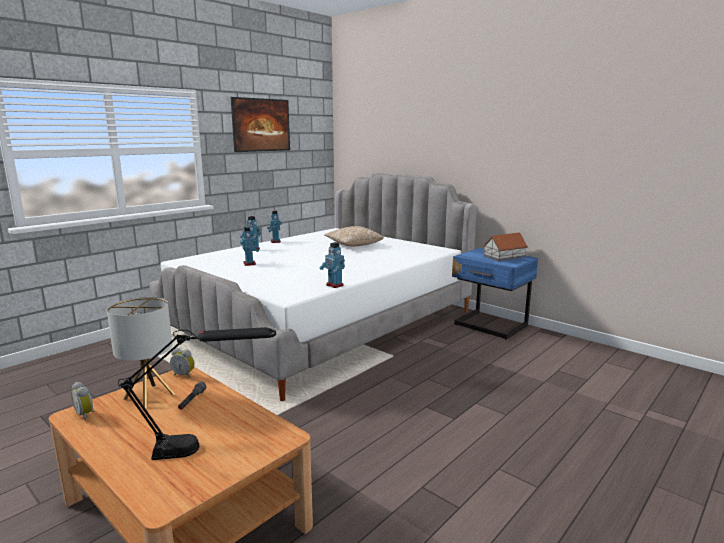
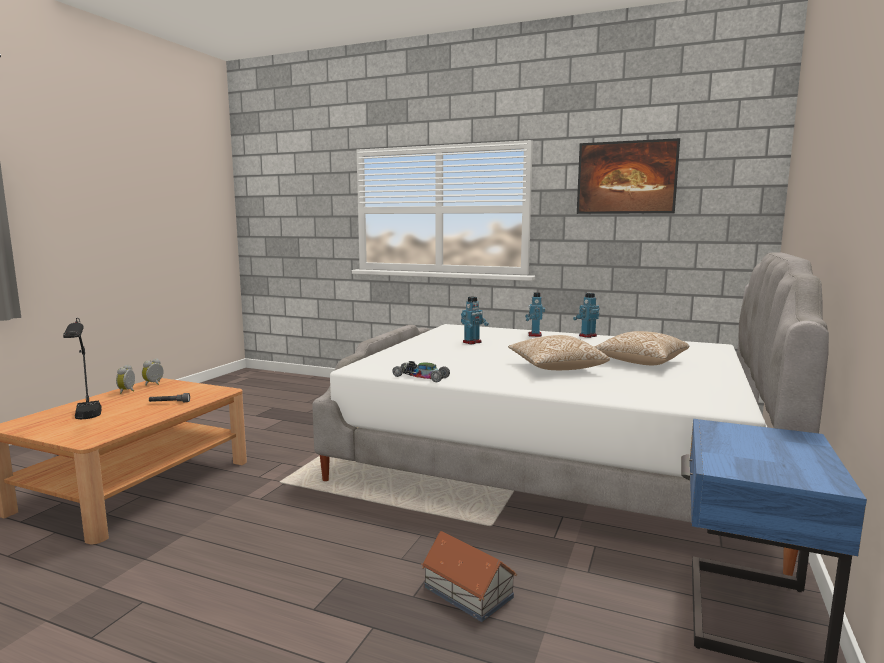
camera: 70 degrees right, 5 degrees down
table lamp [107,297,175,409] -> none
alarm clock [170,348,195,378] -> alarm clock moved to [116,365,135,394]
toy robot [320,242,345,288] -> toy car [392,361,450,382]
toy house [483,233,528,262] -> toy house moved to [421,531,517,622]
none -> pillow [508,335,610,370]

